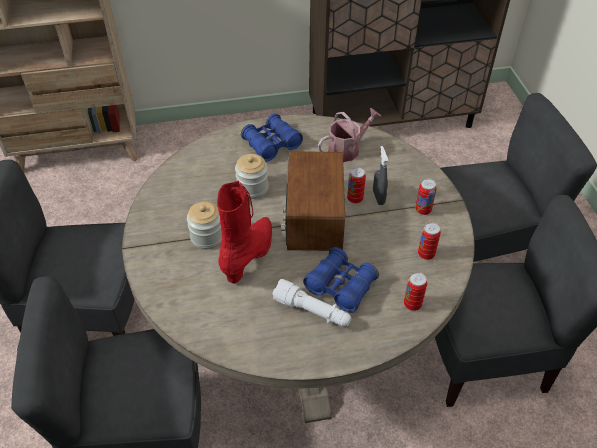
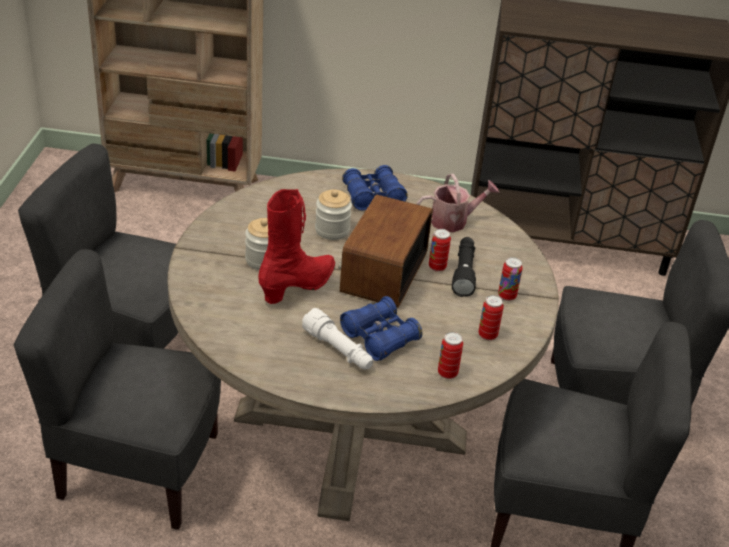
camera: 15 degrees right, 10 degrees down
grey spray bottle [373,146,388,205] -> black flashlight [452,237,476,297]

